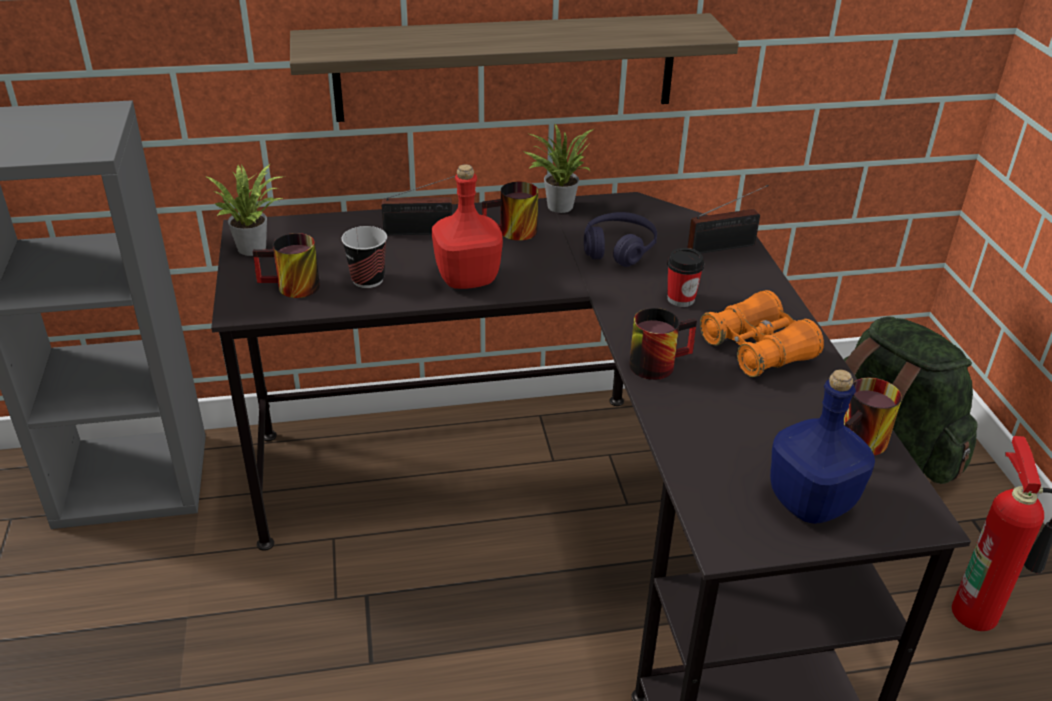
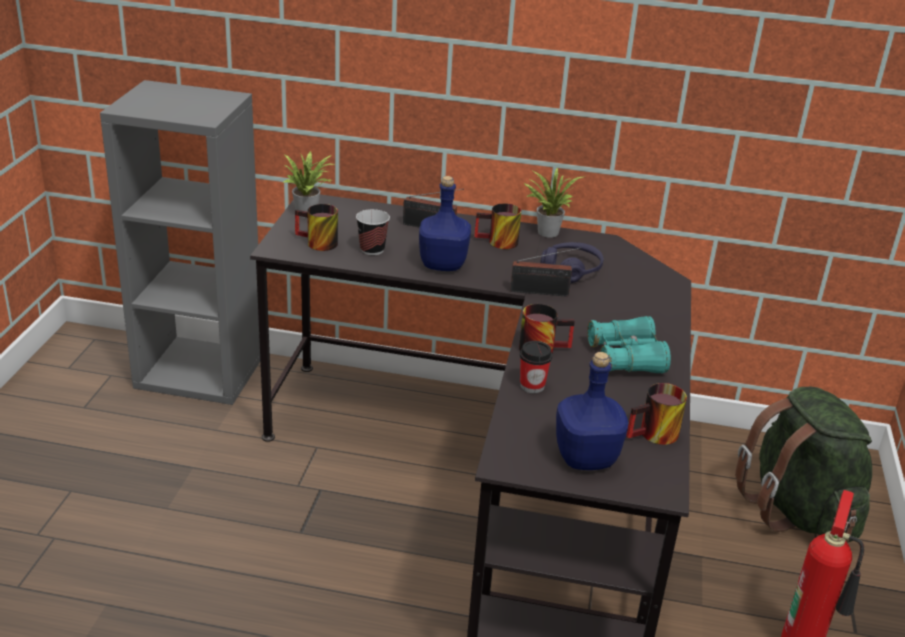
camera: 20 degrees right, 5 degrees down
shelf [290,13,739,122] -> none
red bottle [432,164,503,289] -> blue bottle [419,176,471,271]
cup [667,248,704,307] -> cup moved to [520,341,552,393]
radio [688,185,769,253] -> radio moved to [510,247,581,297]
orange binoculars [700,290,824,377] -> turquoise binoculars [587,316,671,374]

